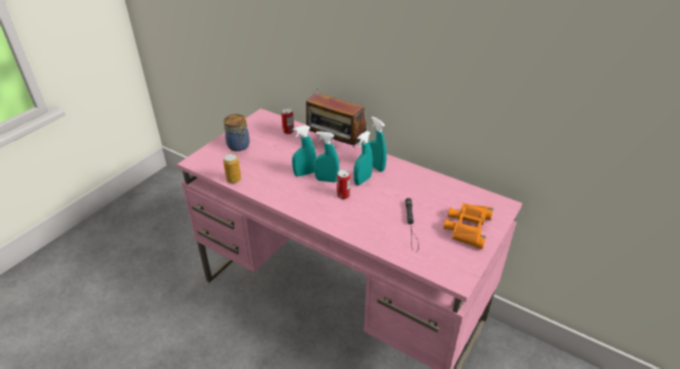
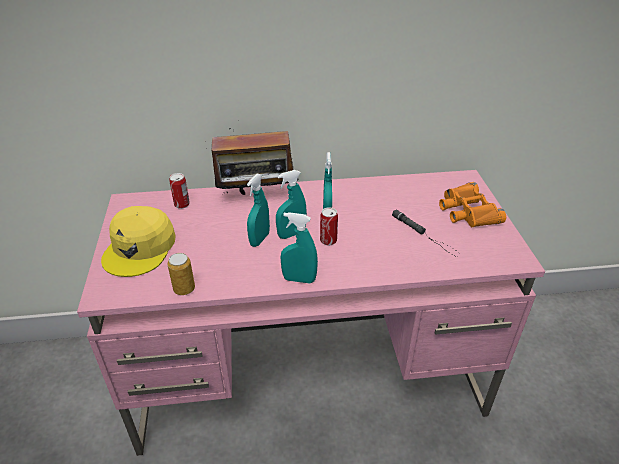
camera: 40 degrees left, 0 degrees up
jar [224,114,250,151] -> yellow cap [101,206,176,277]
turquoise spray bottle [369,116,387,172] -> turquoise spray bottle moved to [280,212,318,283]

